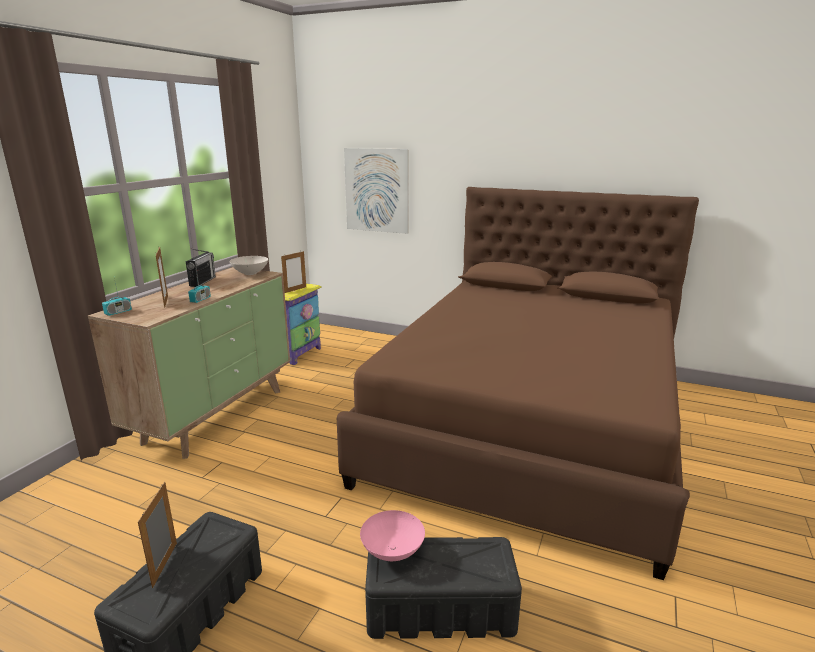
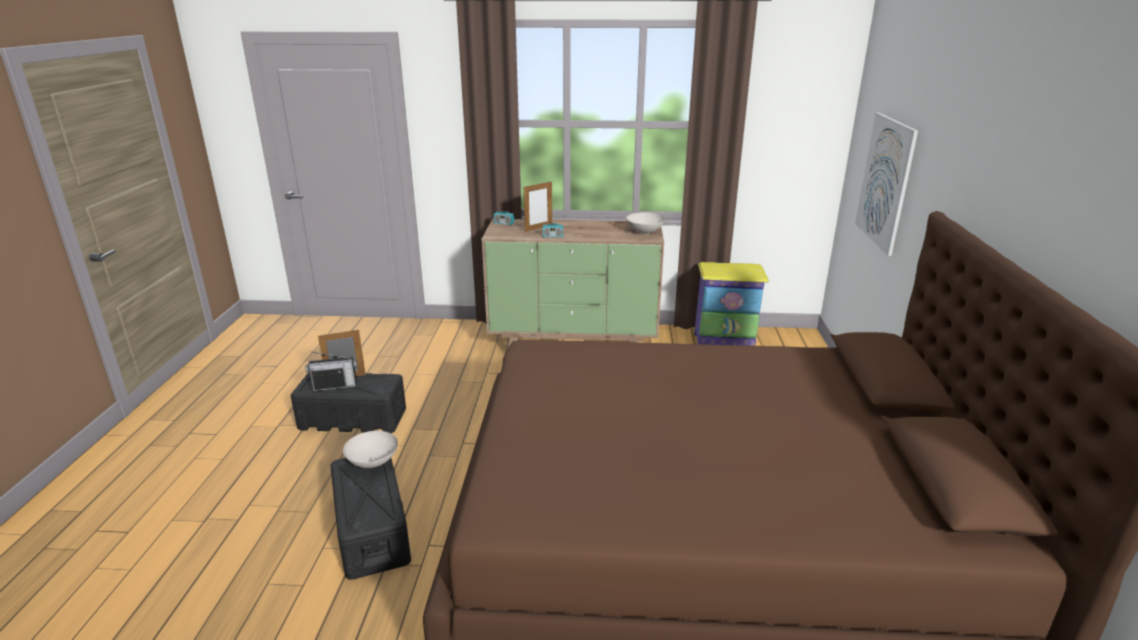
camera: 70 degrees right, 5 degrees up
radio [186,249,216,287] -> radio moved to [305,351,357,391]
picture frame [281,251,306,293] -> none
pink bowl [360,510,425,561] -> white bowl [343,431,398,468]

